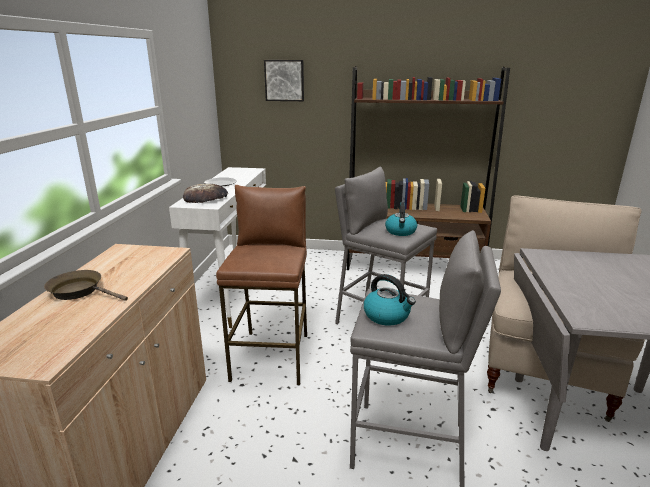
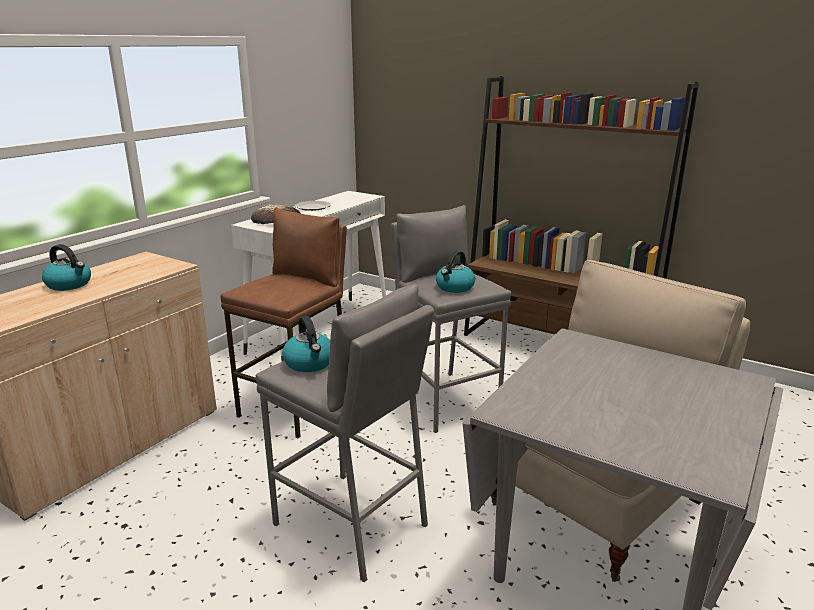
camera: 25 degrees right, 0 degrees up
brown frying pan [44,270,128,301] -> kettle [42,244,91,291]
picture [264,60,304,101] -> none

